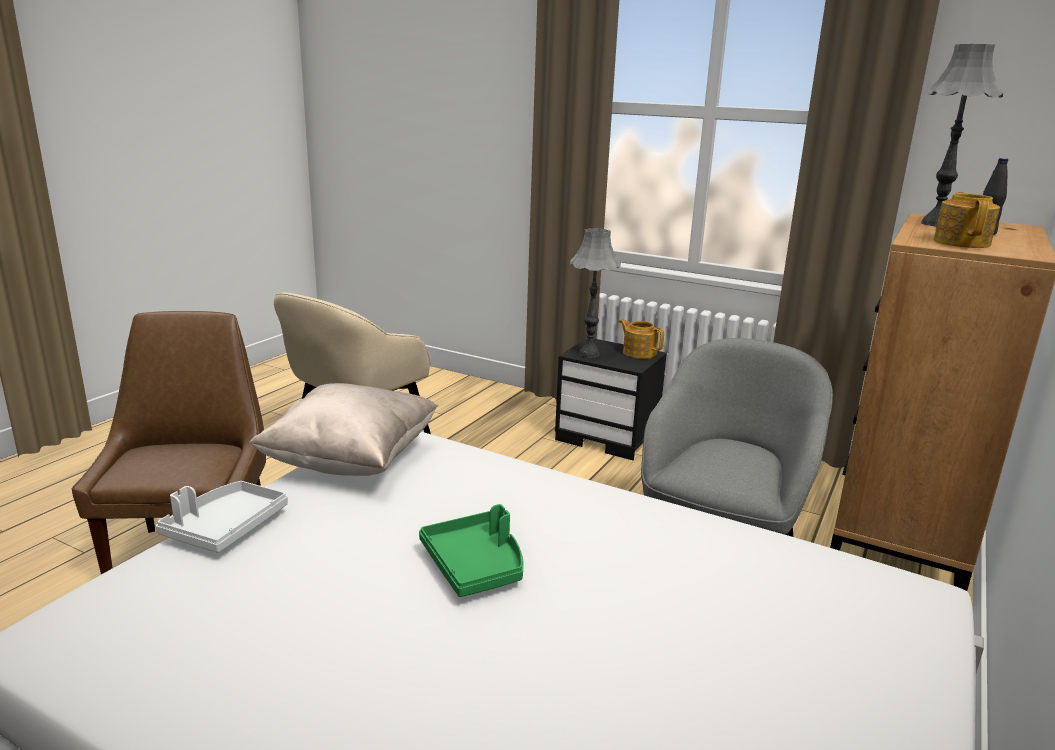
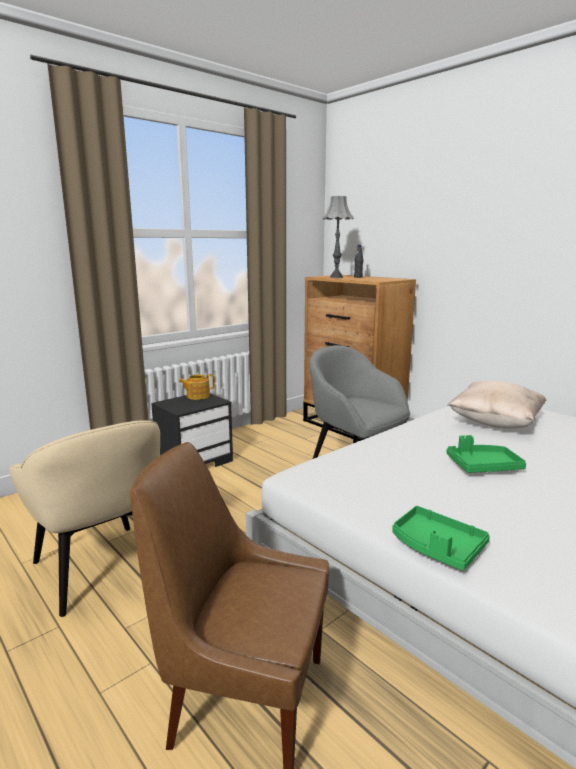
camera: 70 degrees left, 5 degrees down
white tray [156,481,288,553] -> green tray [393,506,490,571]
beige pillow [249,383,438,476] -> beige pillow moved to [448,381,546,429]
grey table lamp [570,228,621,358] -> none
teapot [933,192,1000,248] -> none

